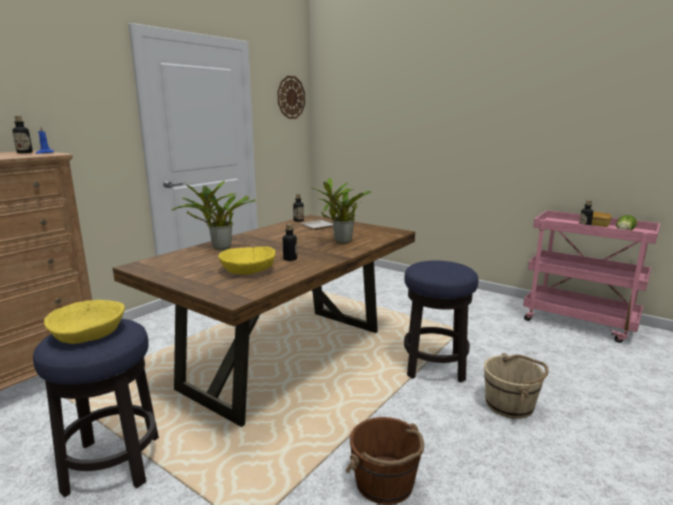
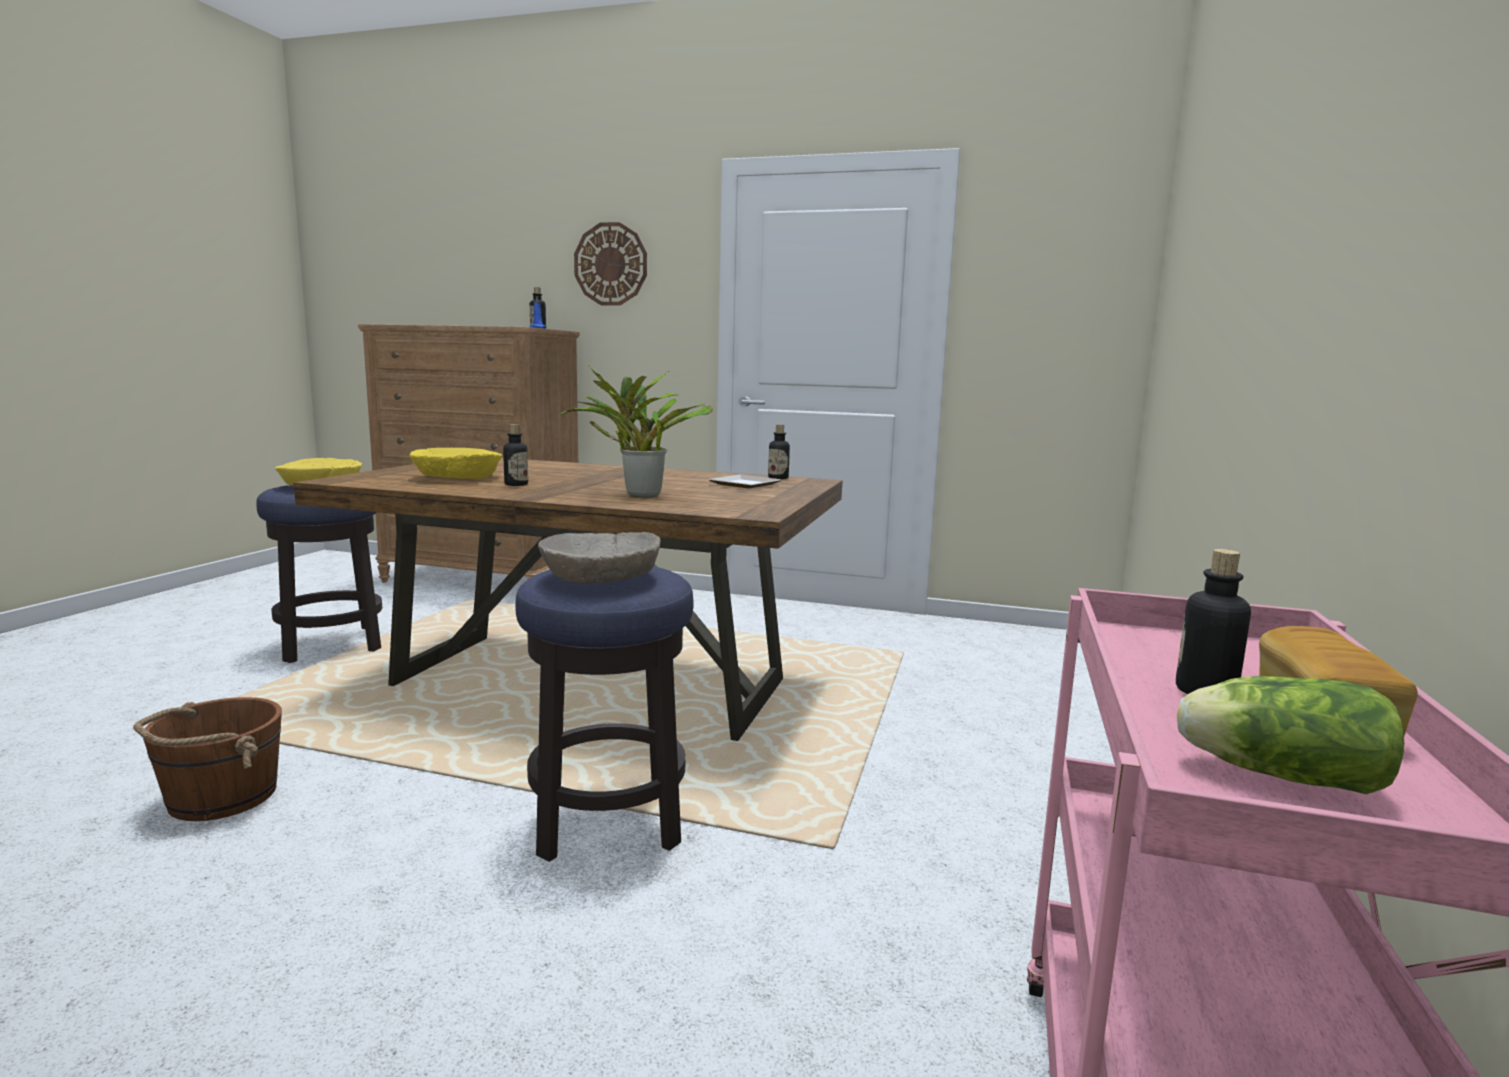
camera: 70 degrees right, 5 degrees down
potted plant [171,180,256,250] -> none
wall clock [277,76,305,119] -> wall clock moved to [574,222,647,306]
beige bucket [484,353,549,419] -> none
none -> beige bowl [538,532,661,584]

